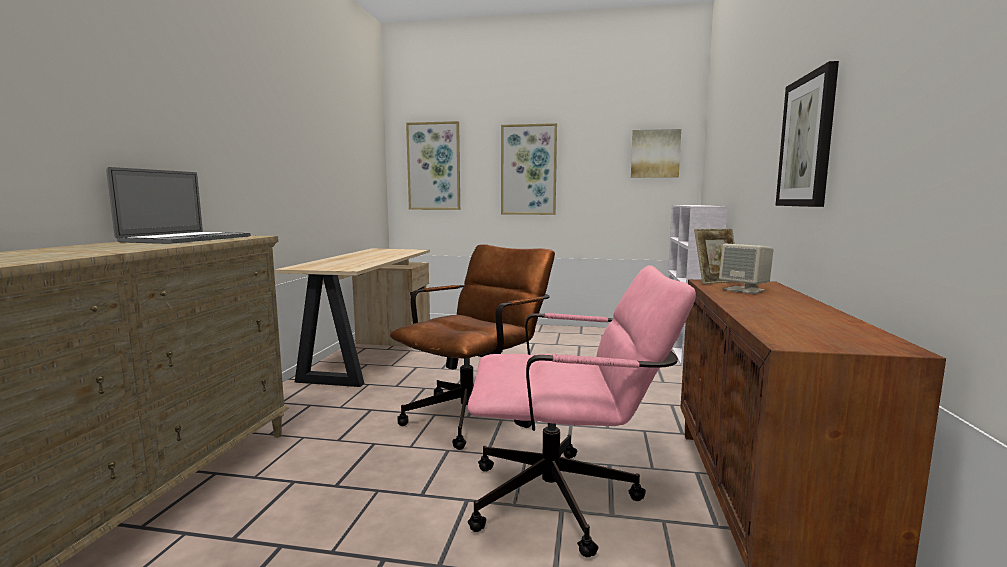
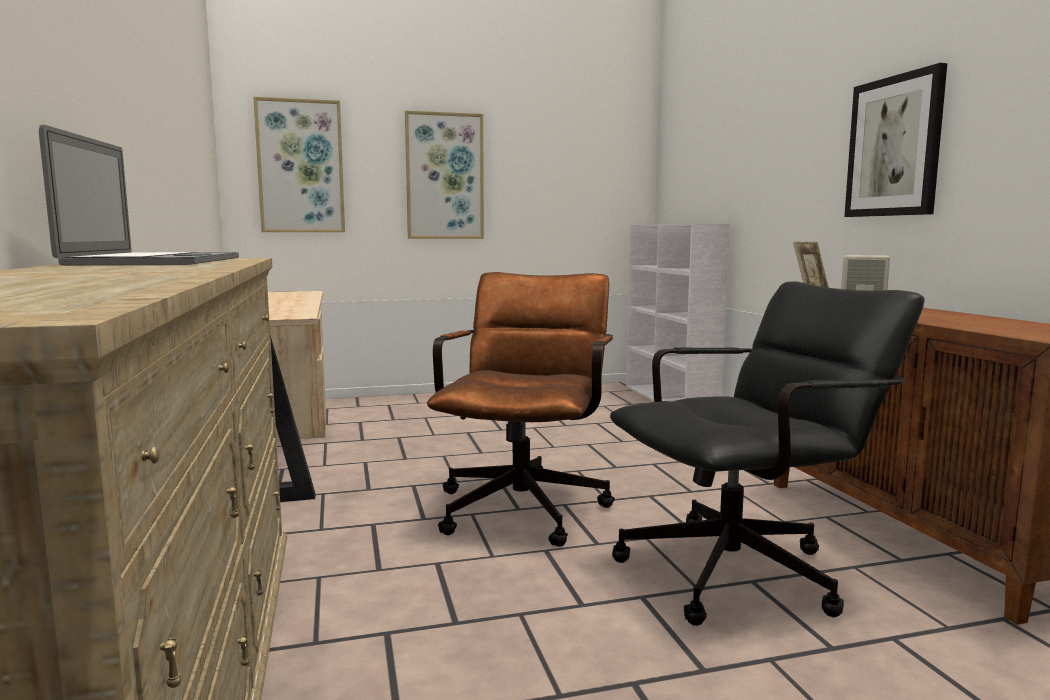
camera: 25 degrees left, 0 degrees up
pink office chair [468,265,696,557] -> black office chair [610,281,925,626]
picture [631,129,681,178] -> none

